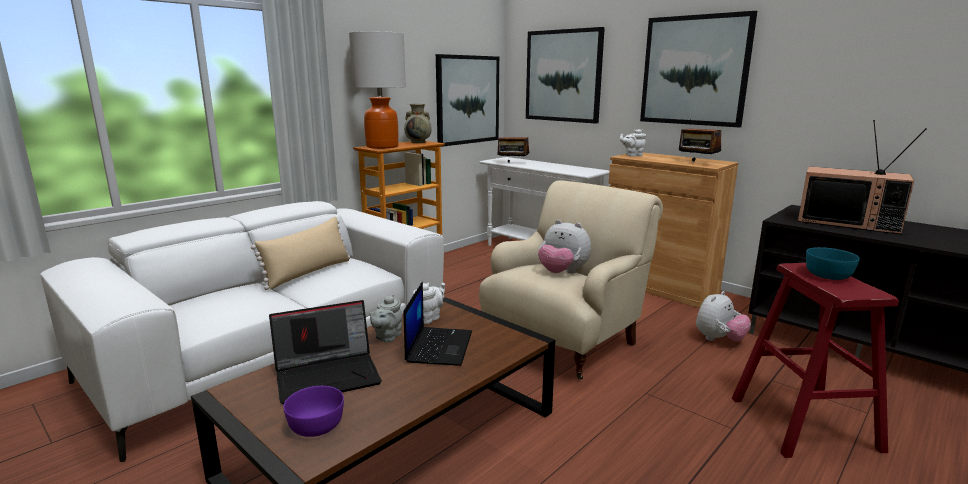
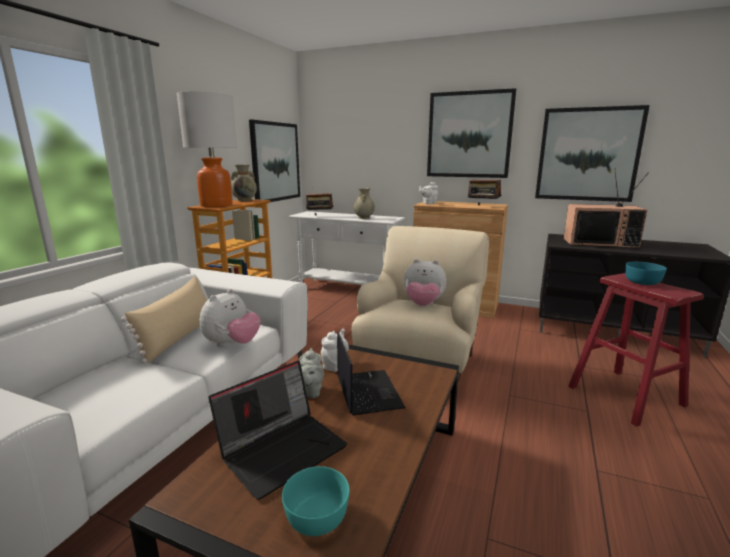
camera: 20 degrees left, 0 degrees up
purple bowl [283,386,344,437] -> turquoise bowl [282,466,350,536]
picture [526,27,605,124] -> picture moved to [535,105,650,202]
plush toy [696,291,751,342] -> plush toy moved to [199,289,261,347]
none -> beige vase [354,188,375,219]

